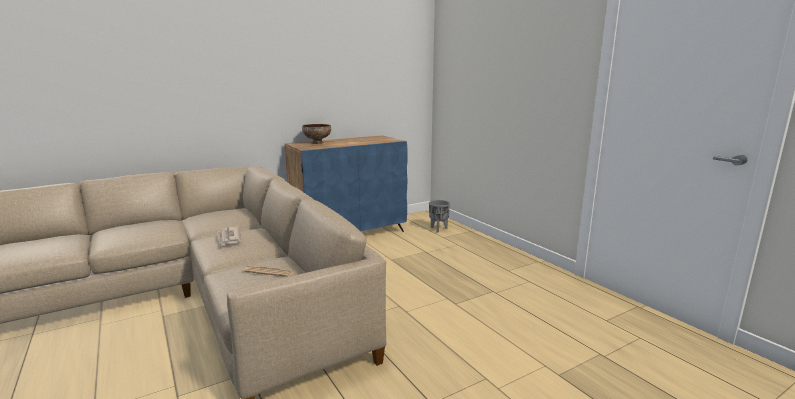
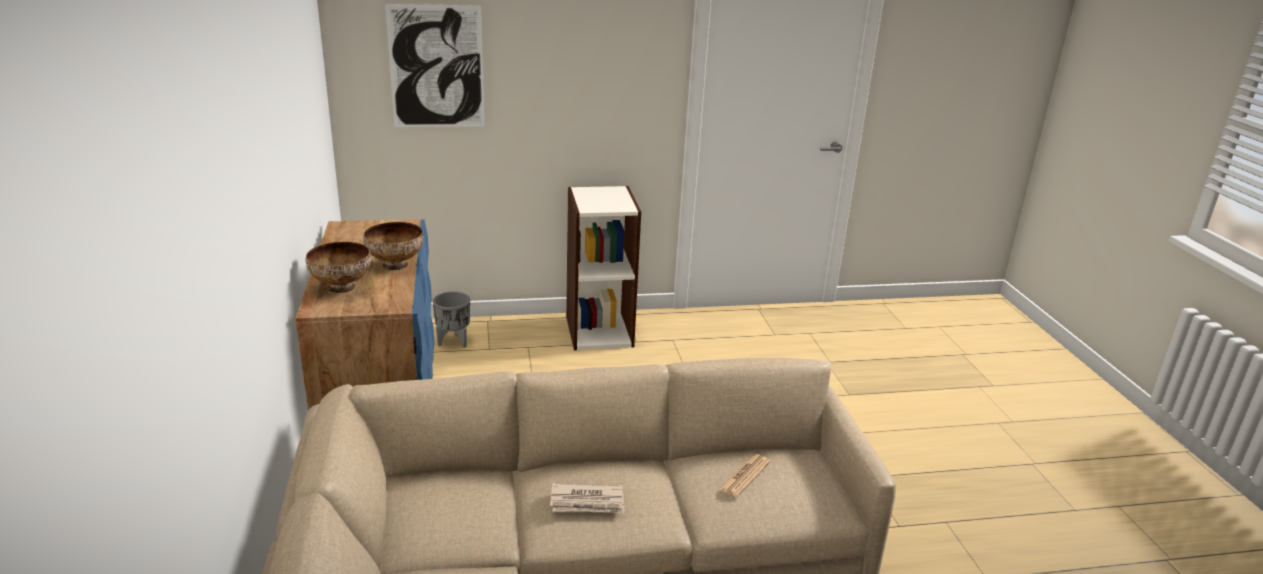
camera: 70 degrees left, 10 degrees up
none -> bowl [363,222,424,270]
none -> picture [385,4,485,127]
none -> bookcase [566,186,641,350]

